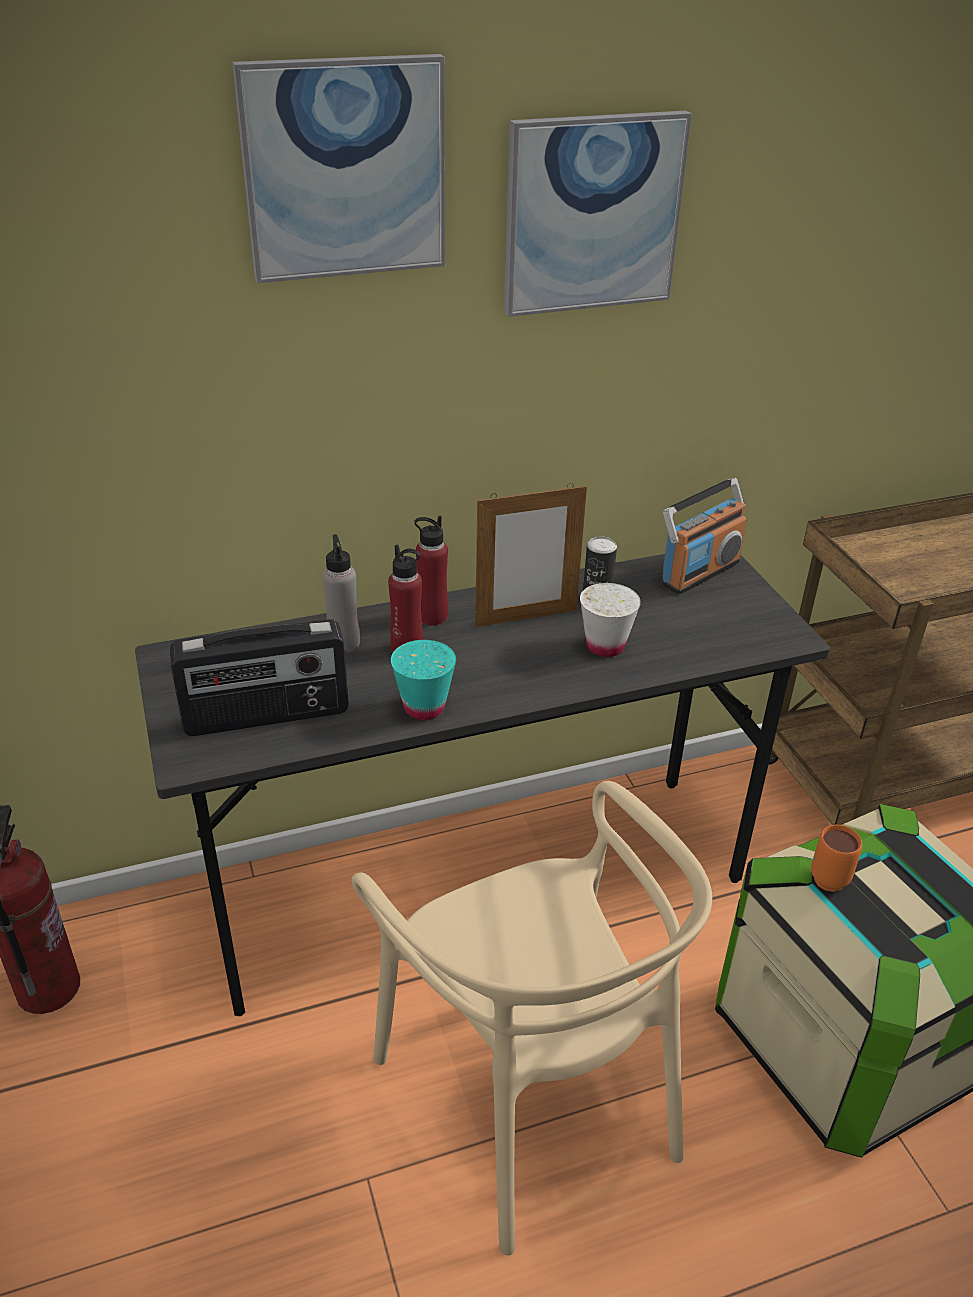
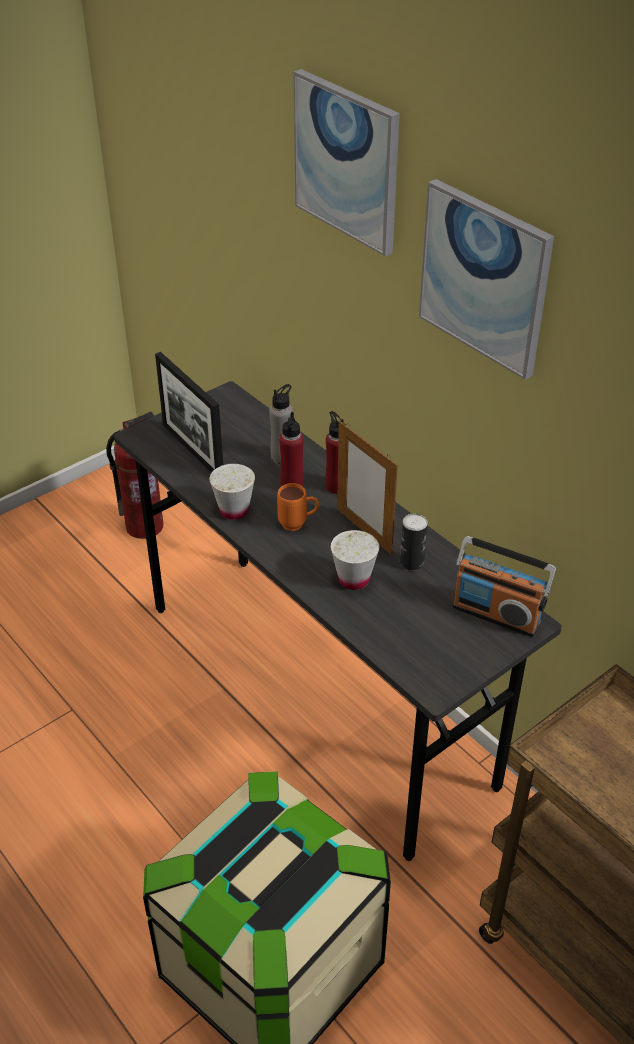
camera: 70 degrees right, 5 degrees up
radio [170,619,349,736] -> picture frame [155,352,223,473]
beige chair [352,781,712,1256] -> none
turquoise cup [391,640,456,720] -> white cup [210,464,255,520]
orange mug [811,825,862,892] -> orange mug moved to [277,483,319,531]

